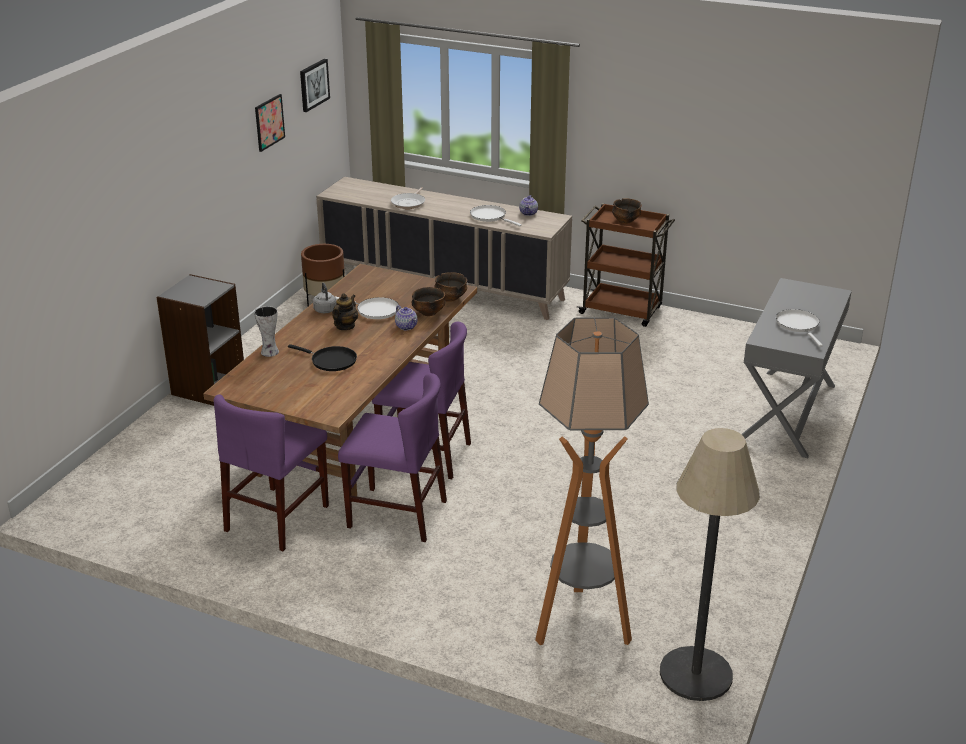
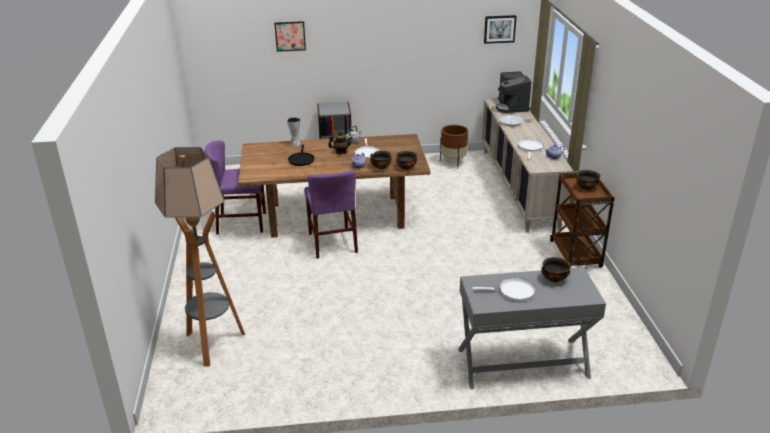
camera: 60 degrees right, 0 degrees up
picture [255,94,285,152] -> picture moved to [274,21,306,52]
purple chair [338,373,447,542] -> none
floor lamp [660,428,760,701] -> none
white frying pan [776,309,823,347] -> white frying pan turned 45 degrees clockwise [473,278,536,301]
none -> coffee machine [496,71,532,113]
none -> bowl [541,257,571,283]

